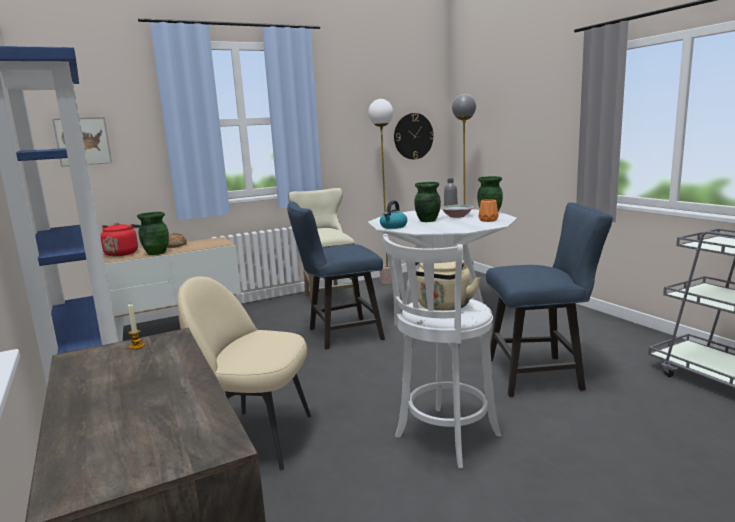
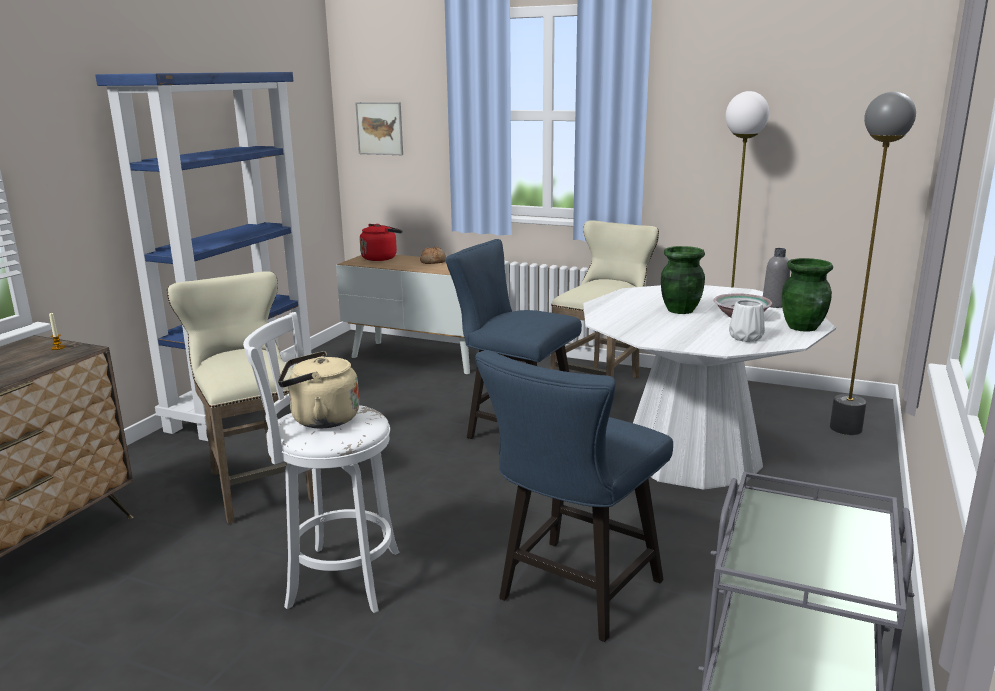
camera: 50 degrees right, 5 degrees up
green vase [137,212,169,255] -> none
beige chair [177,276,311,470] -> beige stool [167,271,314,524]
kettle [380,201,407,229] -> none
wall clock [394,113,434,159] -> none
orange vase [478,199,498,222] -> white vase [729,300,765,342]
blue chair [486,202,613,397] -> blue chair turned 75 degrees clockwise [475,350,673,642]

